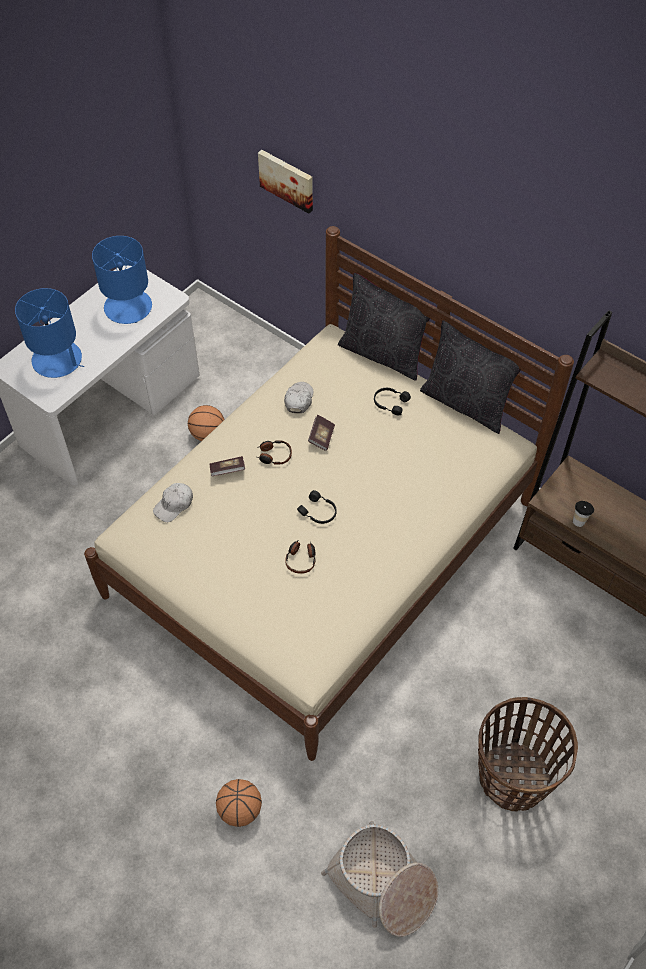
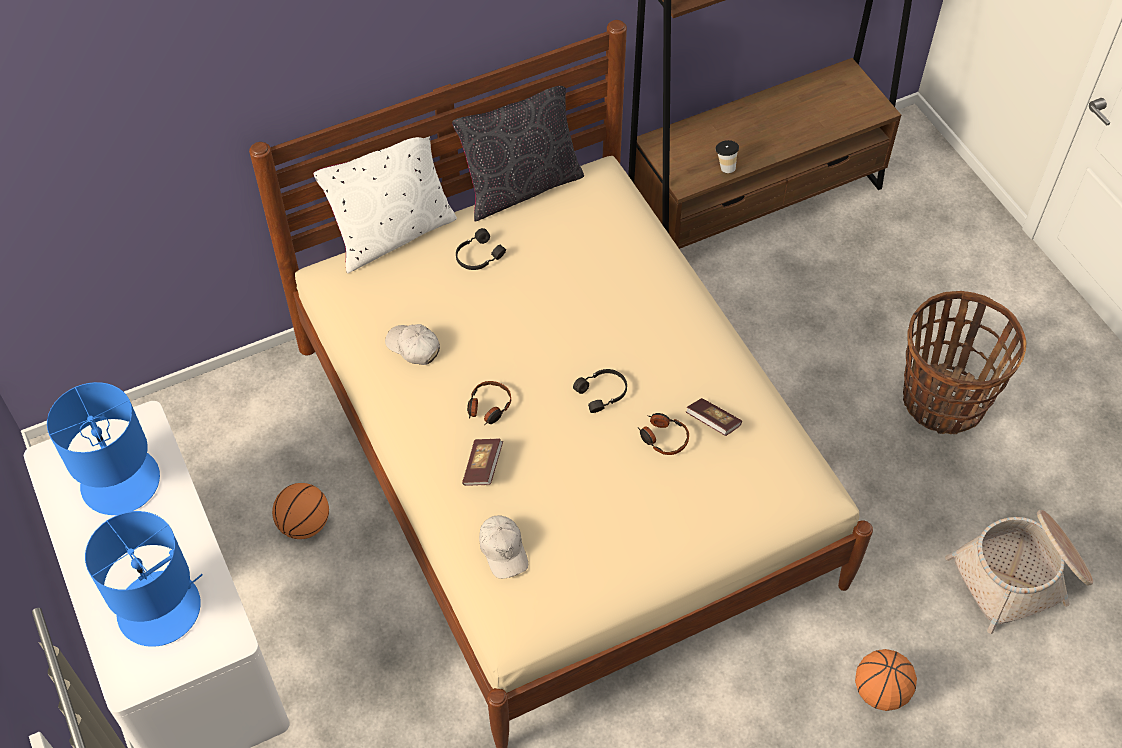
camera: 65 degrees left, 0 degrees up
picture [258,150,313,214] -> none
book [308,414,335,451] -> book moved to [686,398,742,436]
black pillow [338,273,435,381] -> white pillow [313,136,457,273]

